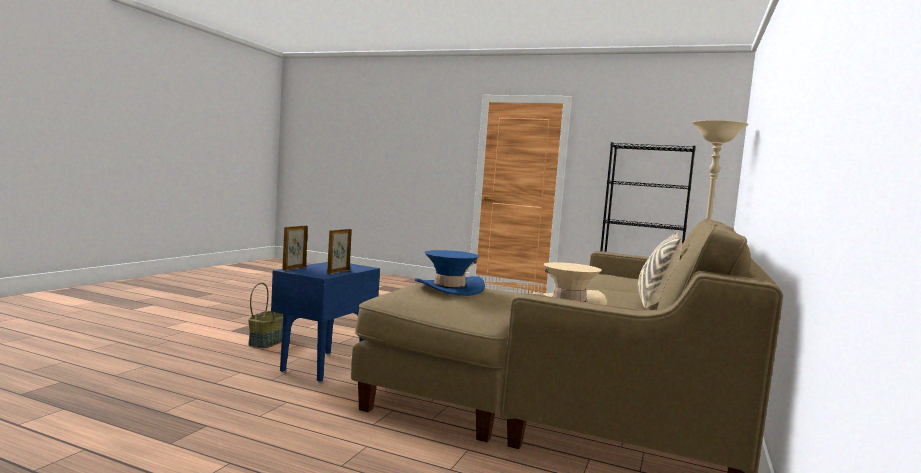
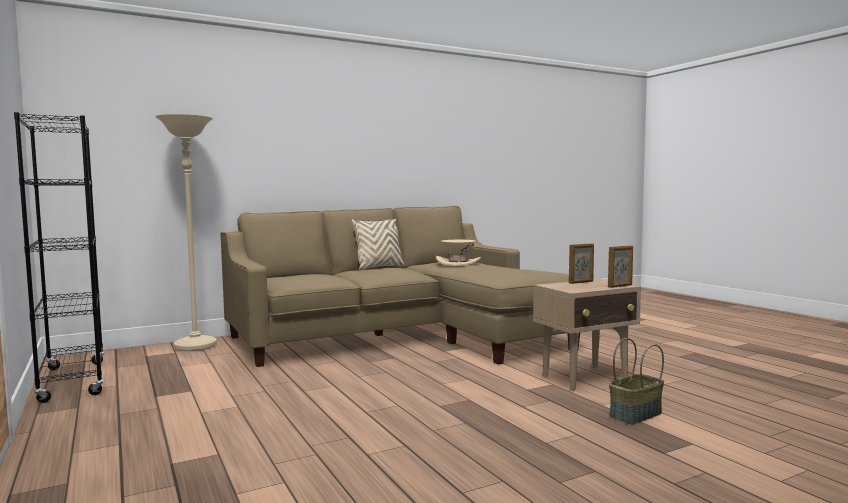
camera: 140 degrees left, 0 degrees up
blue side table [271,262,380,382] -> beige side table [533,279,641,390]
blue hat [415,250,485,296] -> none

